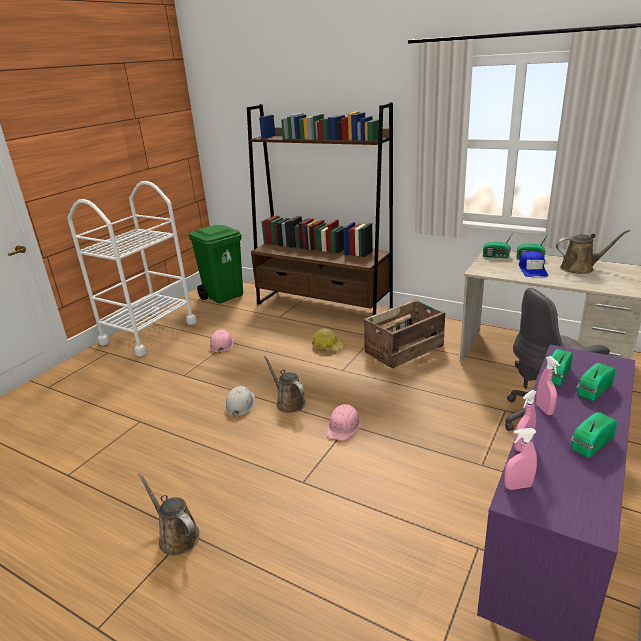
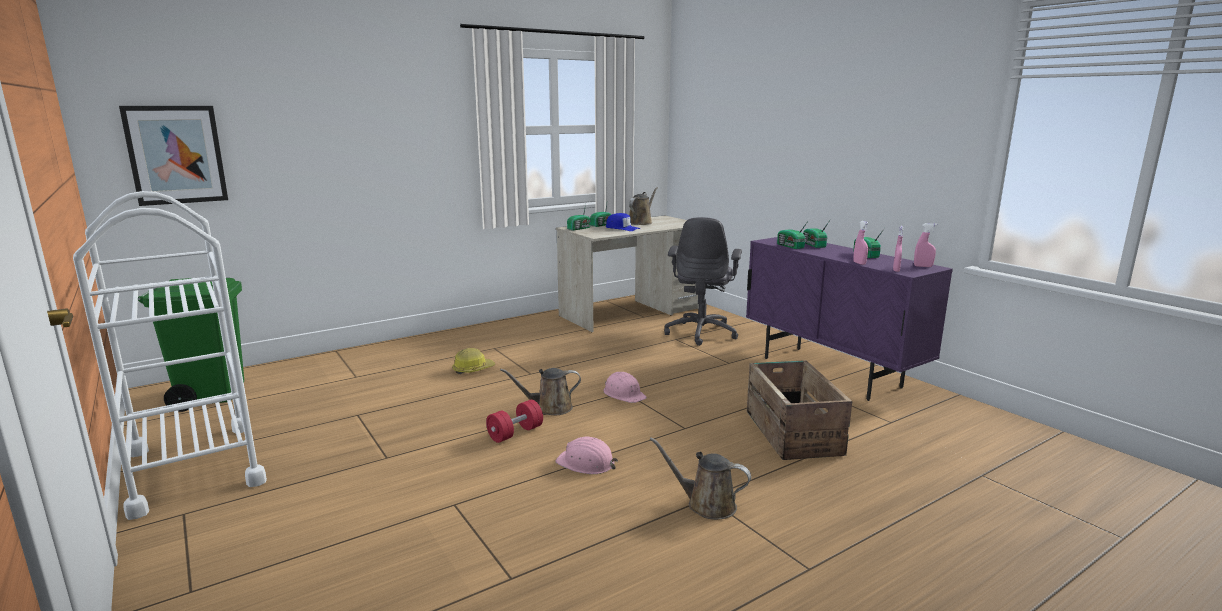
camera: 65 degrees left, 10 degrees down
brown watering can [138,472,200,555] -> brown watering can turned 45 degrees clockwise [650,437,751,520]
pink hard hat [210,329,234,353] -> pink hard hat moved to [556,437,618,474]
white hard hat [225,386,255,417] -> red dumbbell [486,400,543,443]
brown bookcase [247,102,393,315] -> none
crate [364,299,445,369] -> crate moved to [747,360,852,460]
pink spray bottle [536,356,560,415] -> pink spray bottle moved to [914,223,937,267]
none -> picture [119,106,228,206]

